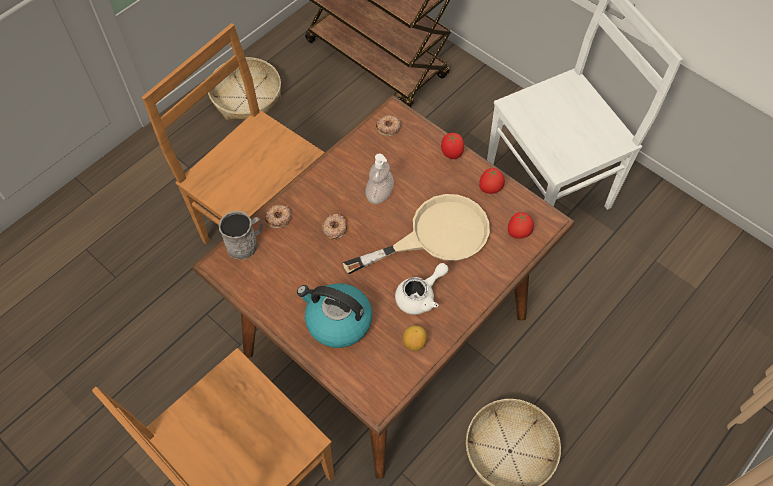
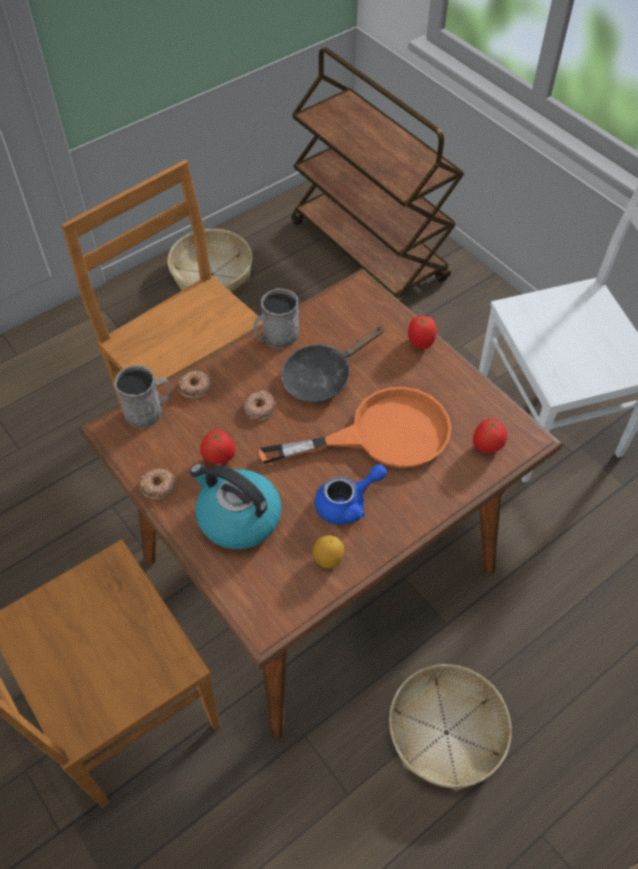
camera: 10 degrees right, 5 degrees down
beige frying pan [343,194,490,274] -> orange frying pan [259,387,451,468]
soap dispenser [365,154,394,204] -> black frying pan [282,326,384,403]
donut [376,115,401,136] -> donut moved to [139,468,176,499]
white teapot [395,263,448,315] -> blue teapot [315,464,387,525]
tomato [479,168,505,194] -> tomato moved to [200,429,235,464]
none -> grey mug [253,288,299,349]

